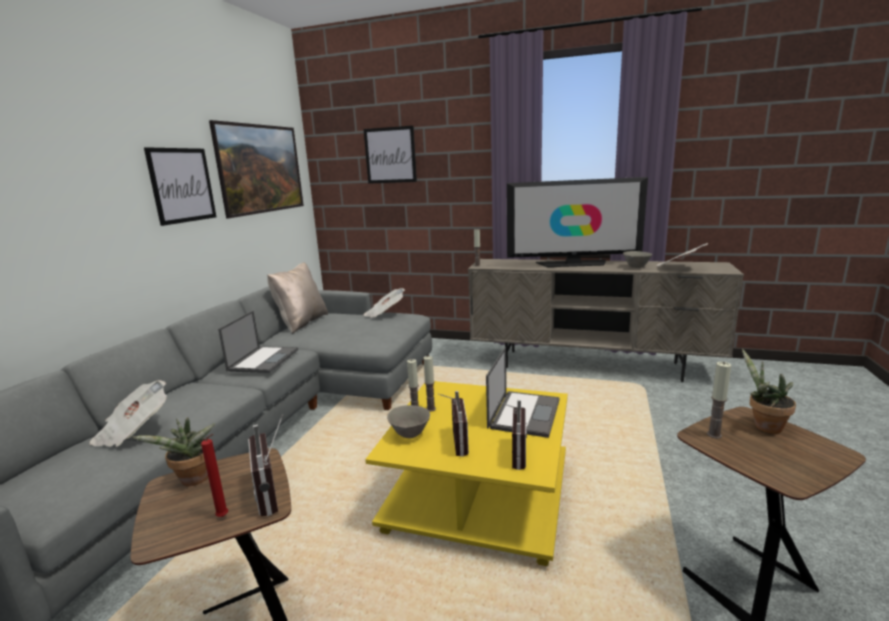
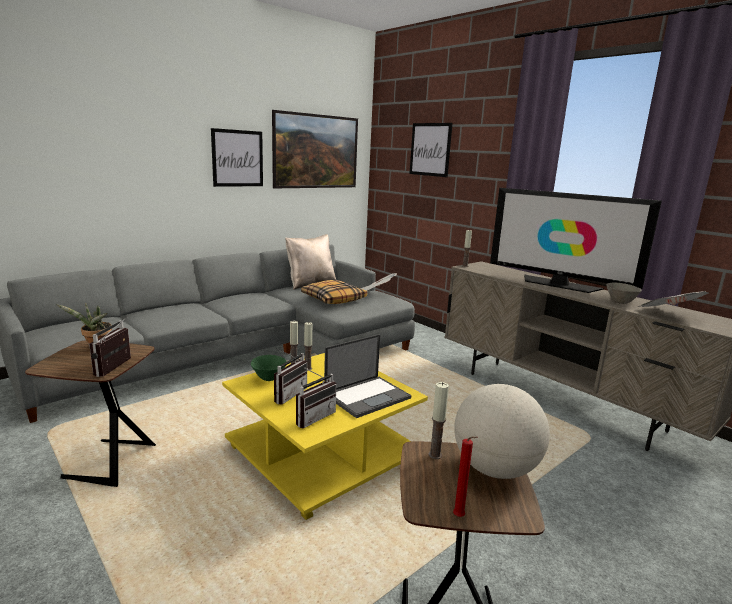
camera: 30 degrees right, 0 degrees up
newspaper [90,380,167,447] -> none
red candle [201,434,228,517] -> red candle moved to [453,436,478,517]
laptop [218,311,298,373] -> none
grey bowl [387,405,430,438] -> green bowl [251,355,287,381]
potted plant [742,349,796,434] -> globe [454,384,550,479]
none -> pillow [301,280,367,304]

